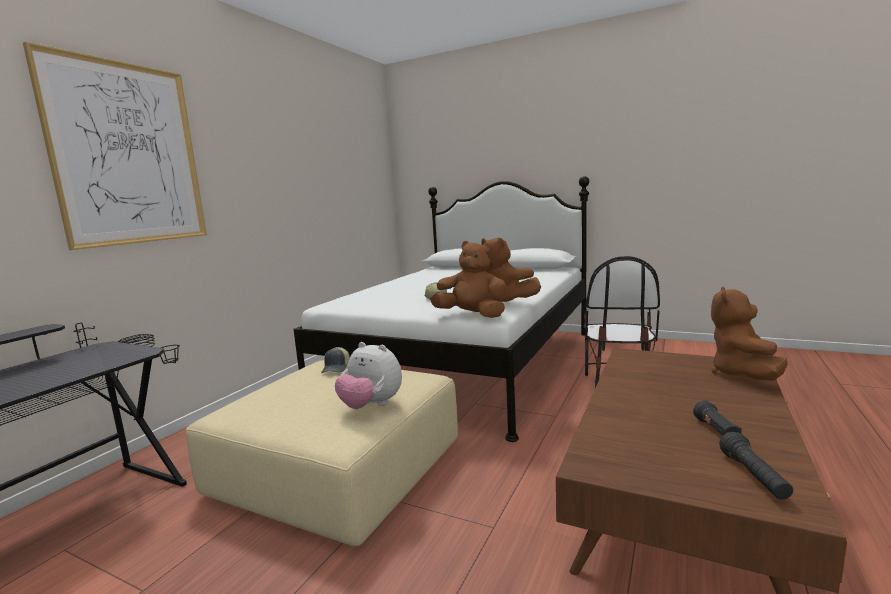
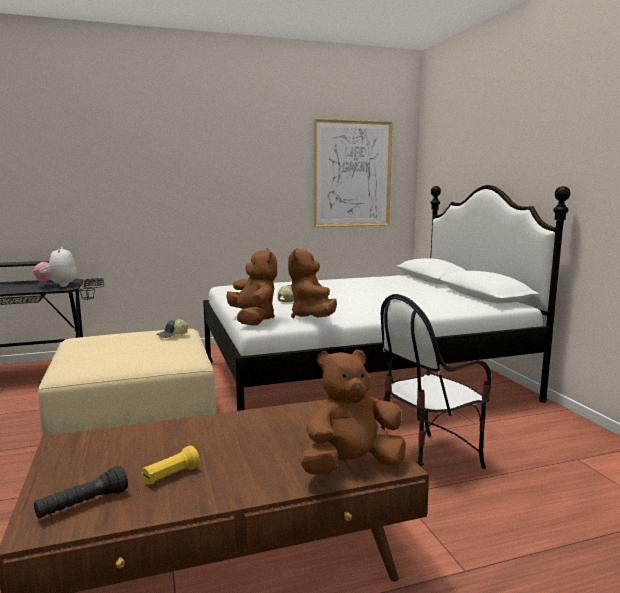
camera: 45 degrees right, 0 degrees up
picture [23,42,207,250] -> picture moved to [314,119,393,227]
plush toy [335,342,402,409] -> plush toy moved to [34,247,77,287]
black flashlight [693,400,742,436] -> yellow flashlight [141,445,200,484]

